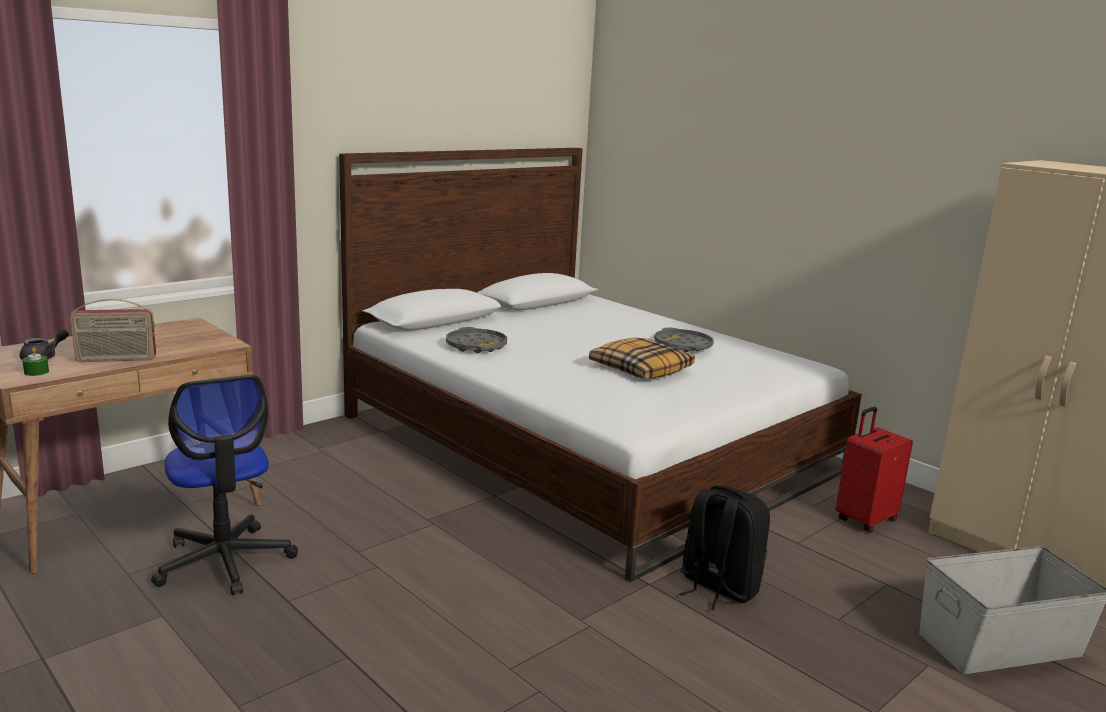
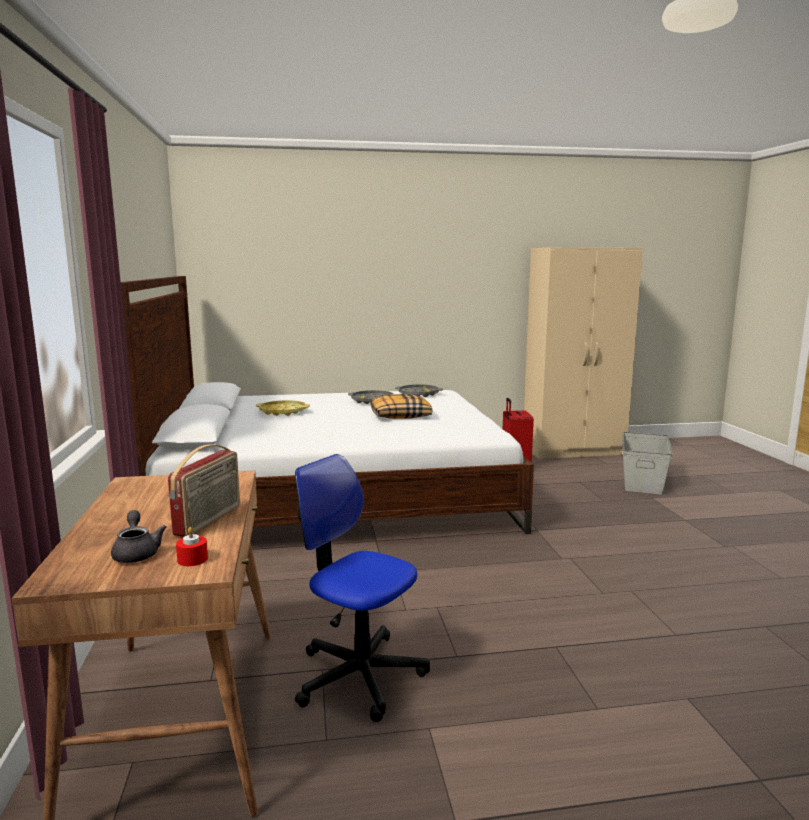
camera: 55 degrees left, 5 degrees down
green candle [22,347,49,376] -> red candle [176,527,208,566]
office chair [151,375,298,596] -> office chair turned 150 degrees counterclockwise [295,454,430,722]
grey tray [446,327,507,353] -> grey tray moved to [395,384,443,397]
black backpack [679,485,770,610] -> none
none -> yellow tray [256,400,310,416]

